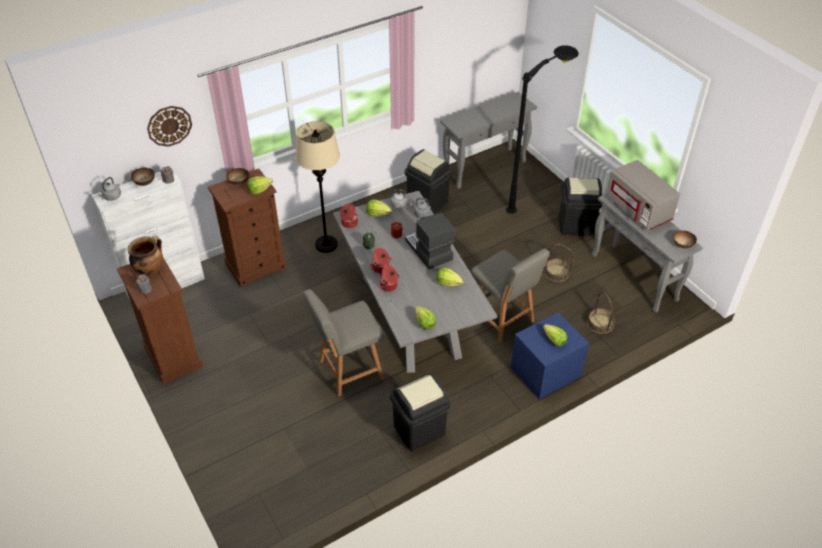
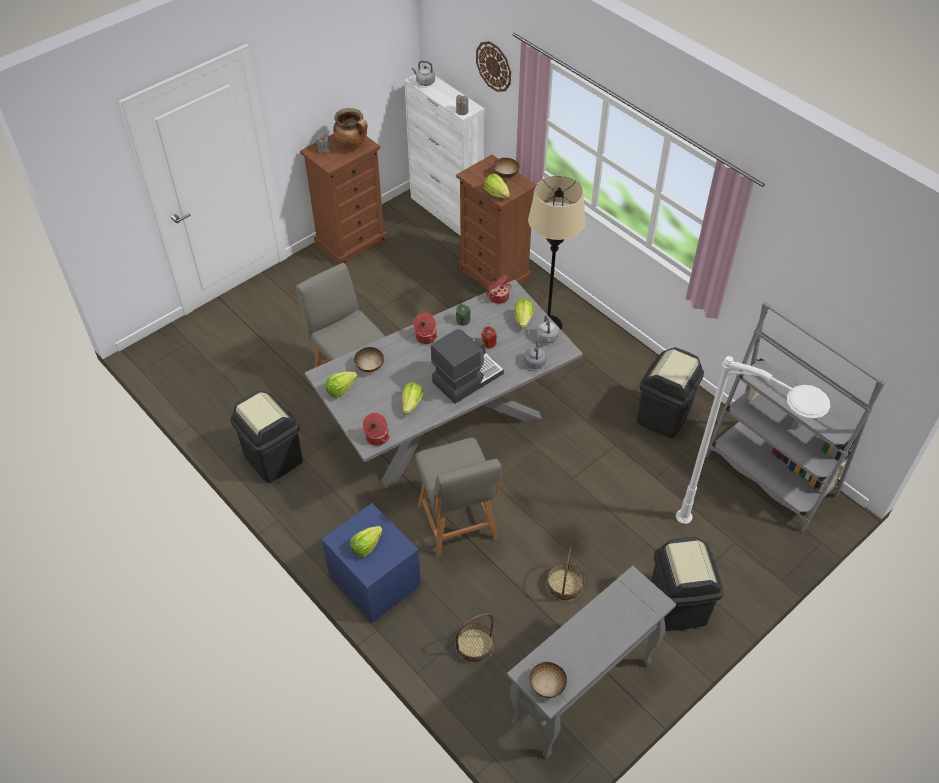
camera: 80 degrees right, 5 degrees up
bowl [131,168,155,186] -> bowl moved to [354,347,384,372]
cooking pot [378,266,399,291] -> cooking pot moved to [363,413,390,446]
grey console table [440,92,537,189] -> grey bookcase [706,301,885,532]
grey chair [471,248,550,343] -> grey chair turned 60 degrees counterclockwise [415,438,502,557]
black floor lamp [506,45,579,214] -> white floor lamp [676,356,830,524]
grey microwave [606,160,680,230] -> none

